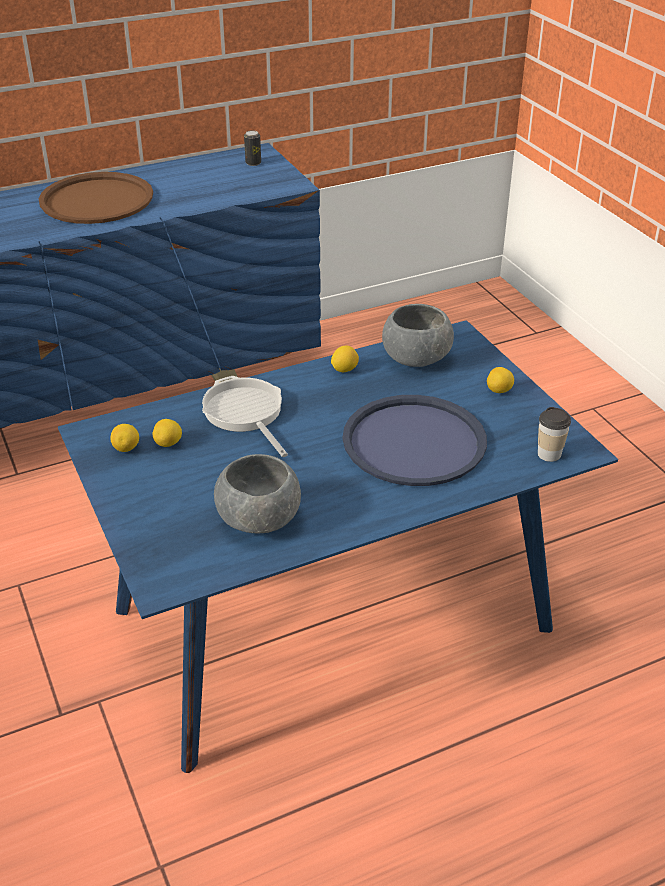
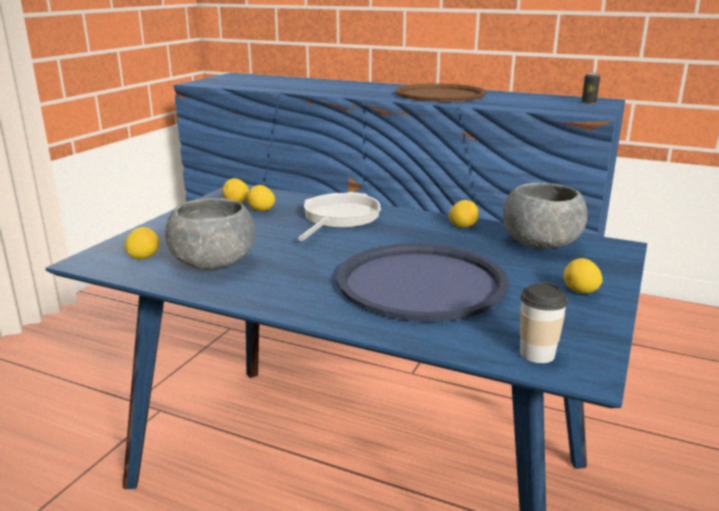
camera: 50 degrees right, 15 degrees down
none -> lemon [125,227,159,259]

